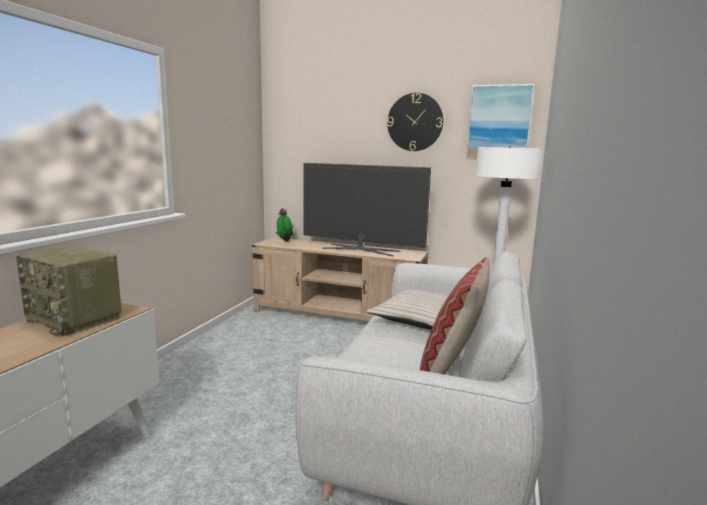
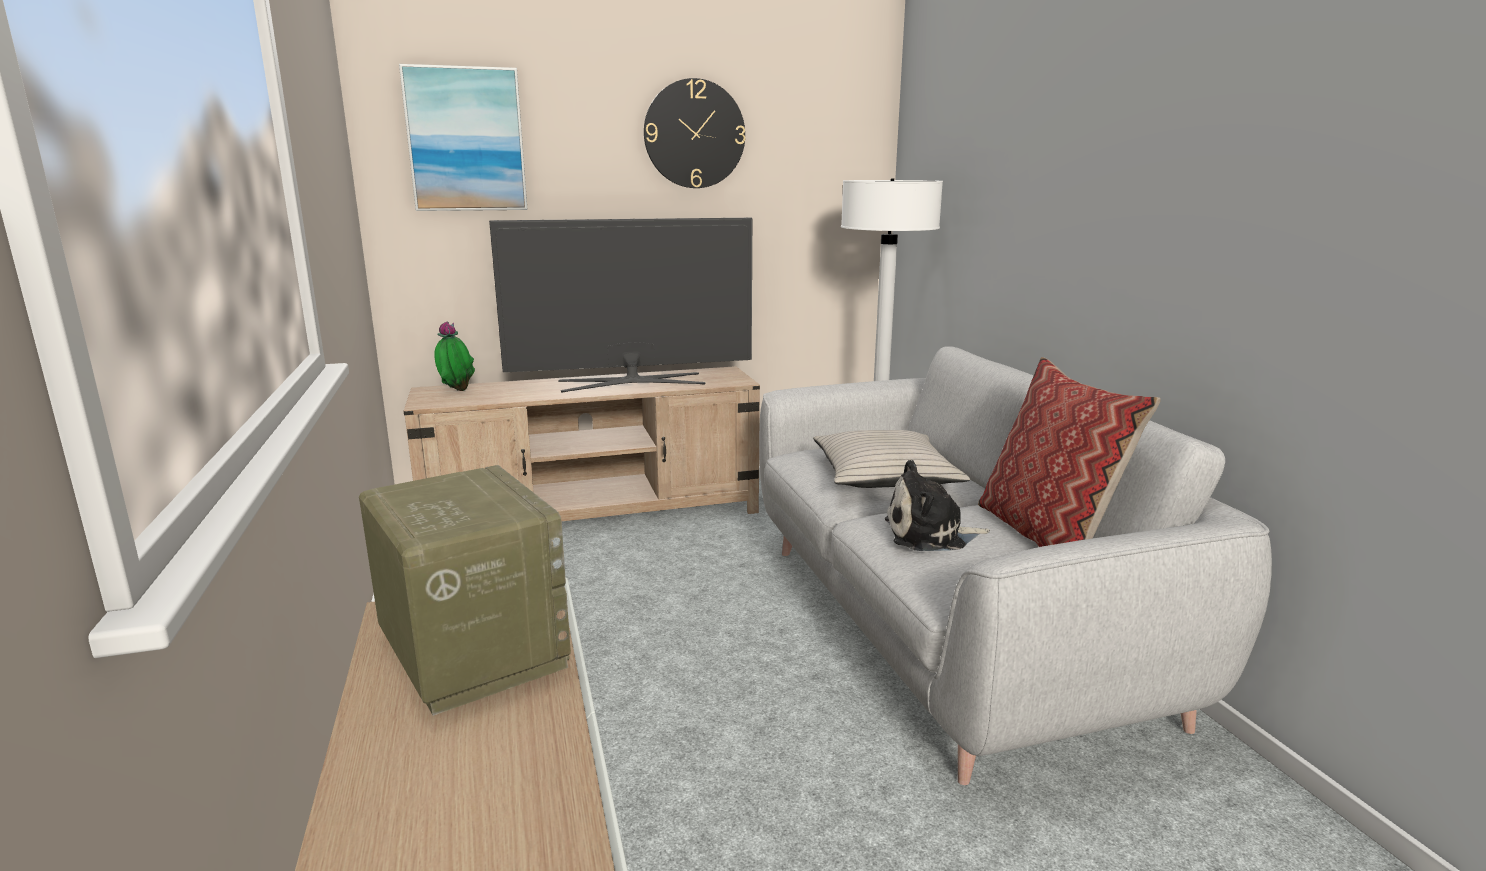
camera: 35 degrees left, 5 degrees up
radio [16,246,122,336] -> radio turned 120 degrees counterclockwise [359,465,571,716]
picture [466,84,534,160] -> picture moved to [399,64,528,211]
none -> plush toy [885,460,990,551]

